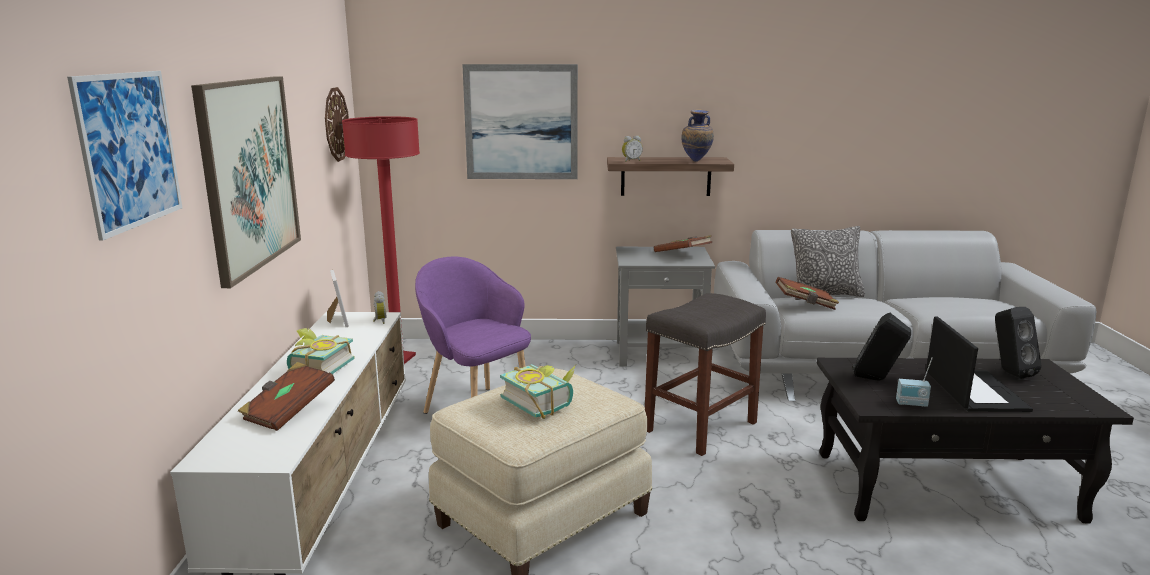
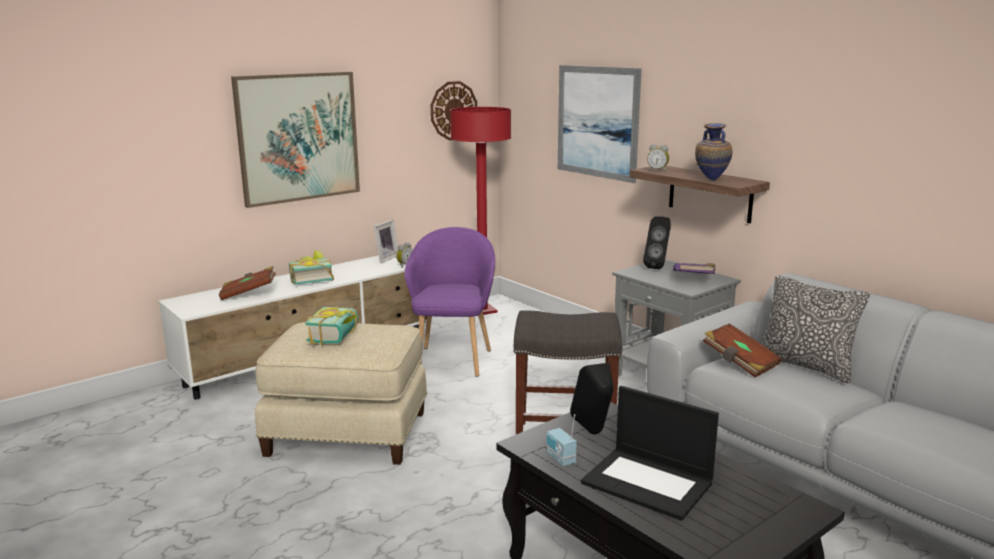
camera: 50 degrees right, 0 degrees up
picture [67,71,182,241] -> none
brown book [654,235,712,252] -> purple book [673,263,715,274]
laptop [926,316,1033,412] -> laptop turned 75 degrees clockwise [581,386,719,521]
black speaker [995,307,1042,378] -> black speaker moved to [643,216,671,269]

